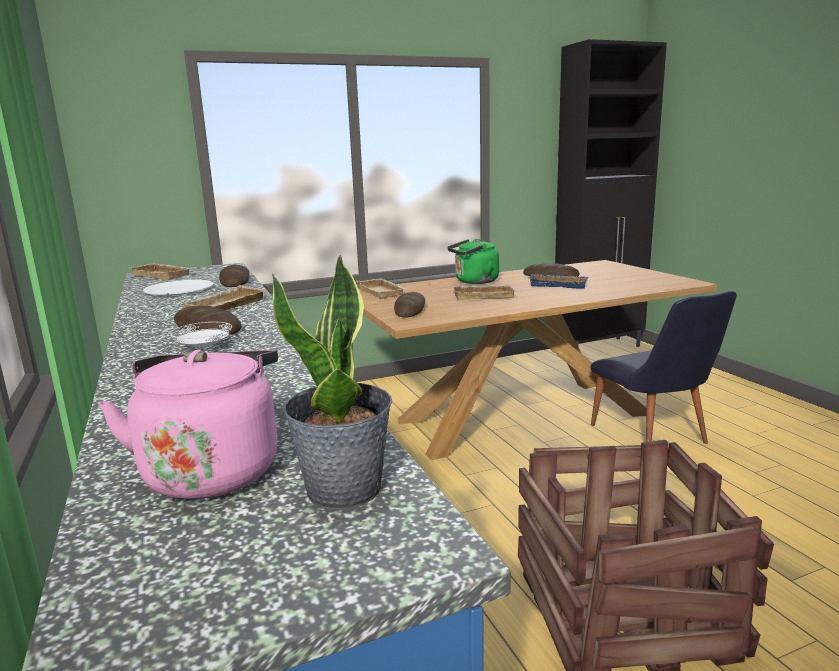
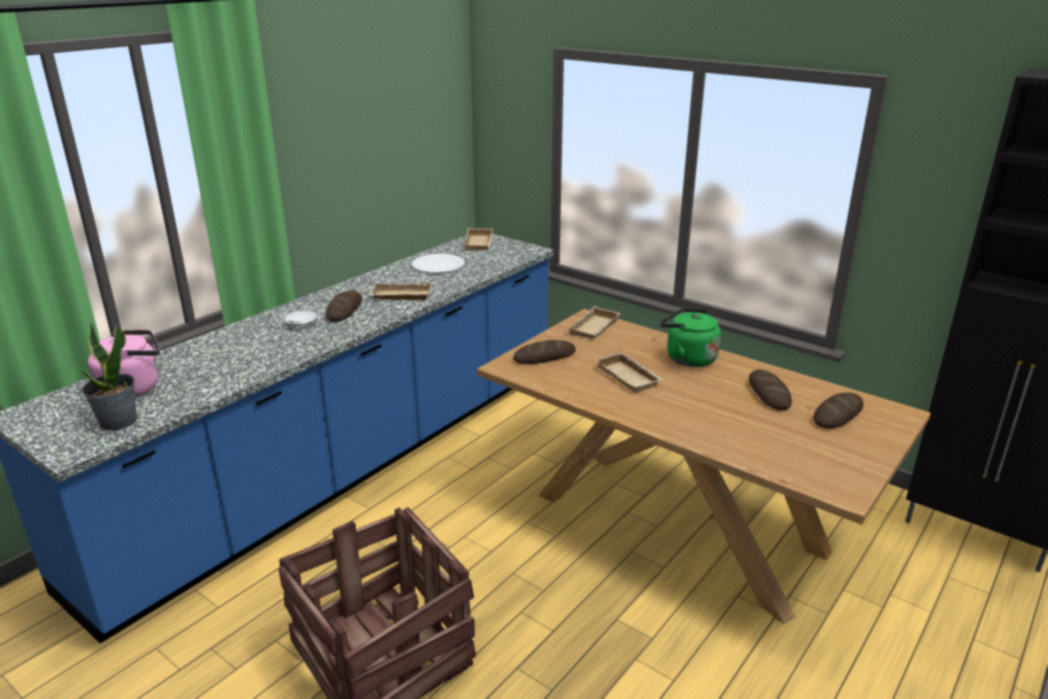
camera: 60 degrees right, 10 degrees up
bread [219,265,250,287] -> bread moved to [814,393,864,429]
blue tray [529,274,588,288] -> none
black chair [591,291,737,444] -> none

